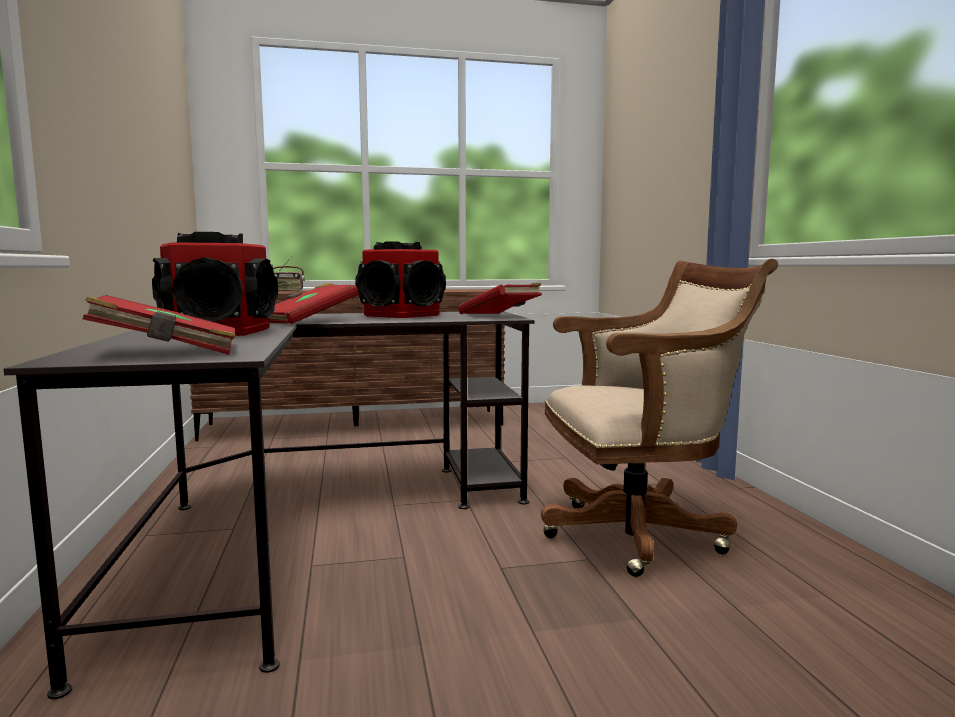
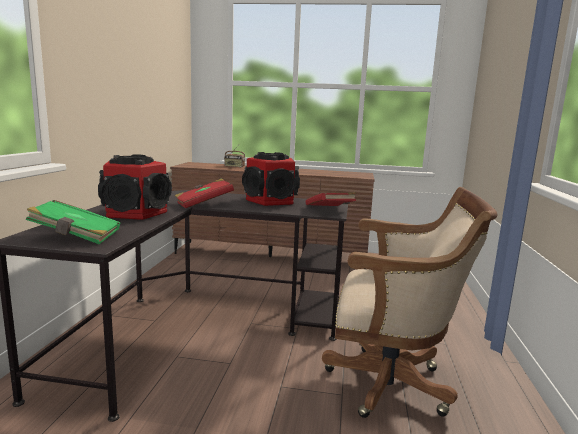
camera: 20 degrees right, 5 degrees up
red book [83,295,236,355] -> green book [26,200,120,244]

